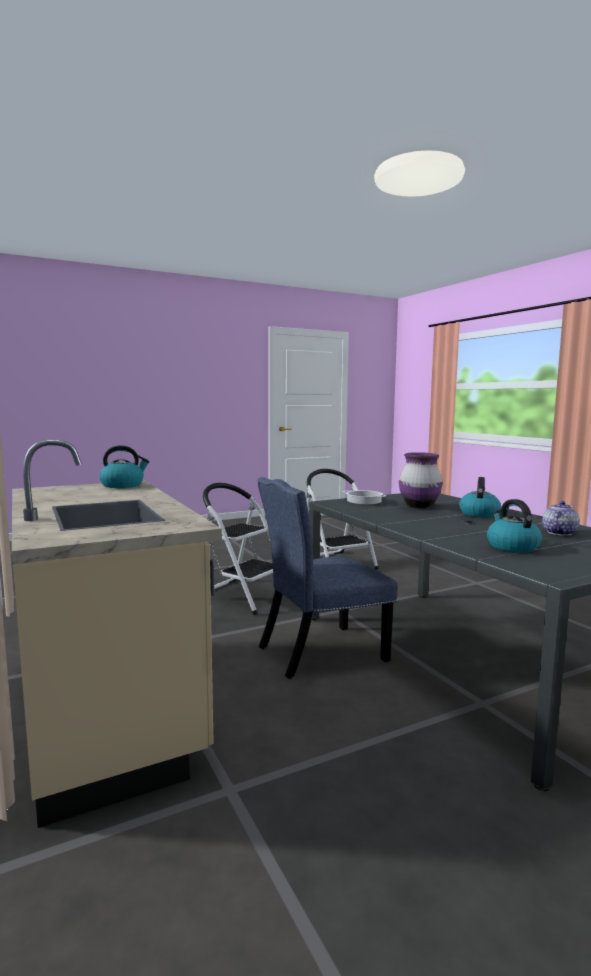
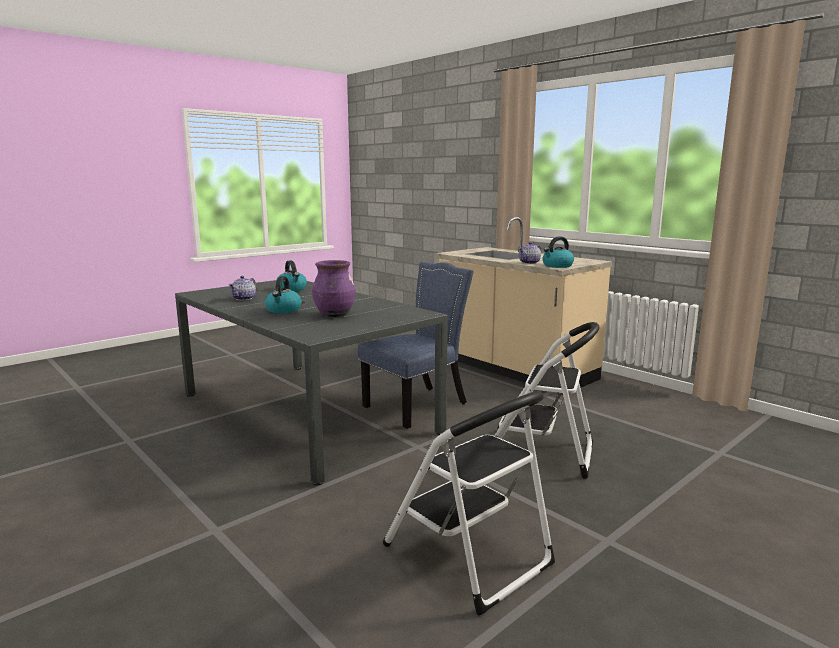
camera: 165 degrees right, 5 degrees up
cooking pot [343,490,387,504] -> none
none -> teapot [518,242,541,264]

